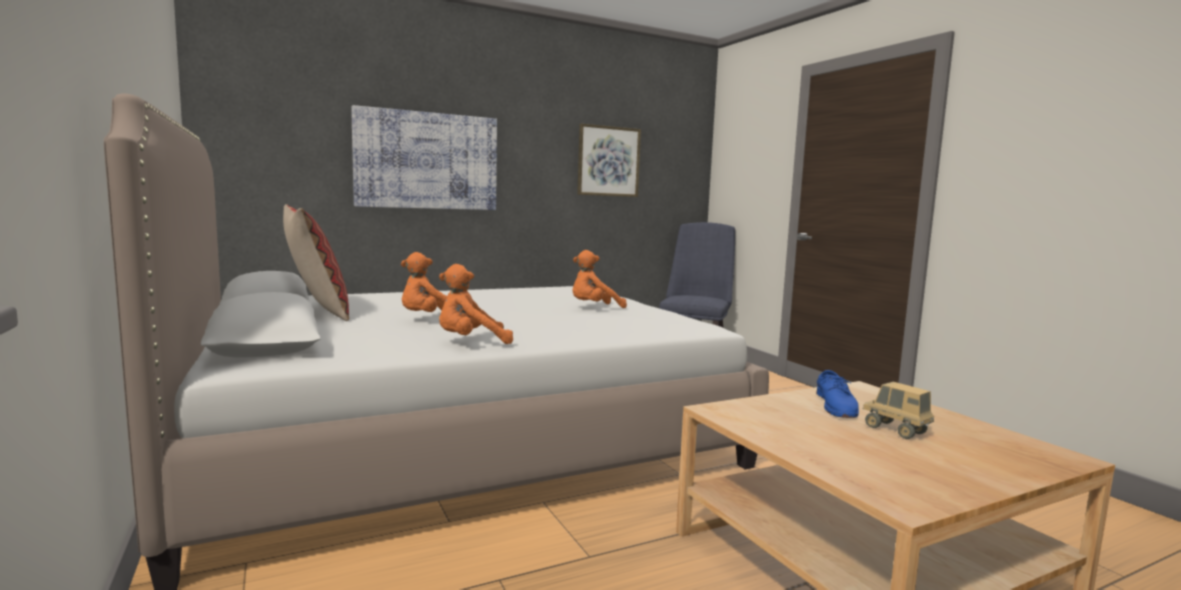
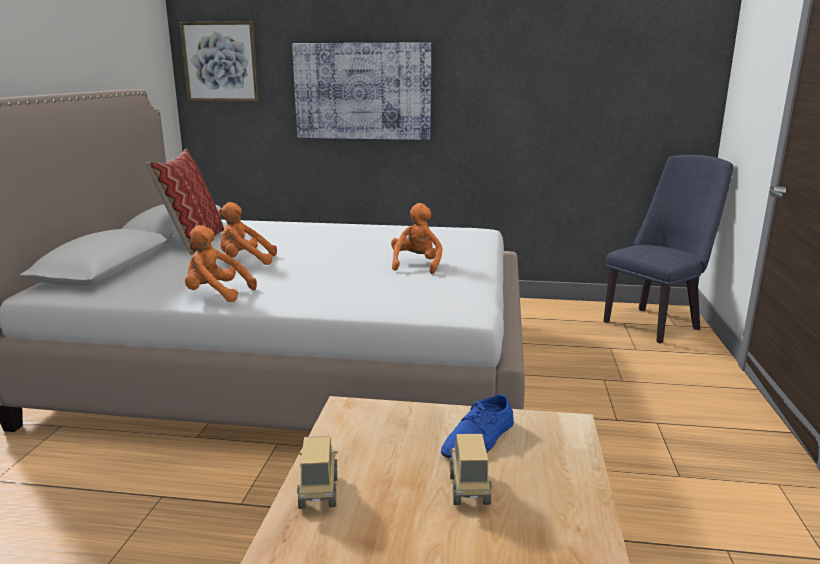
camera: 35 degrees right, 10 degrees up
orange plush toy [572,250,627,308] -> orange plush toy turned 90 degrees clockwise [391,203,443,274]
picture [577,124,641,197] -> picture moved to [180,21,259,101]
none -> toy truck [297,436,337,509]

